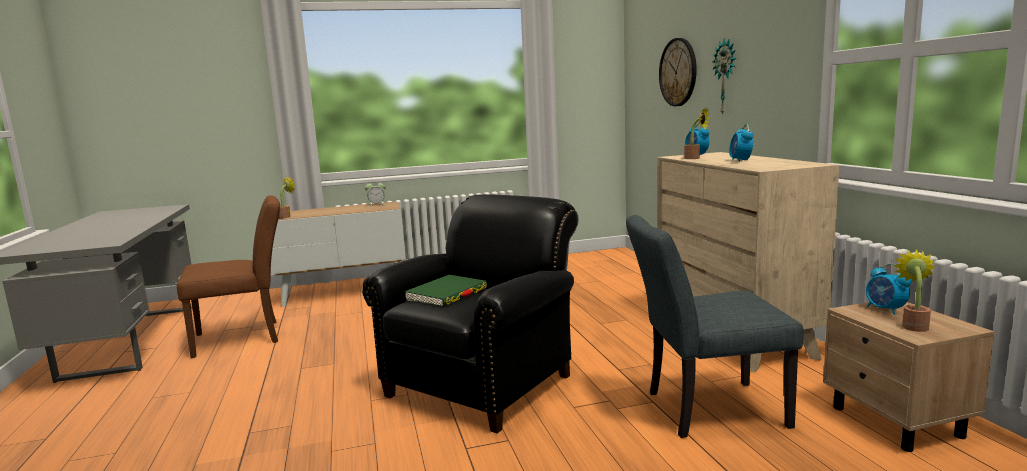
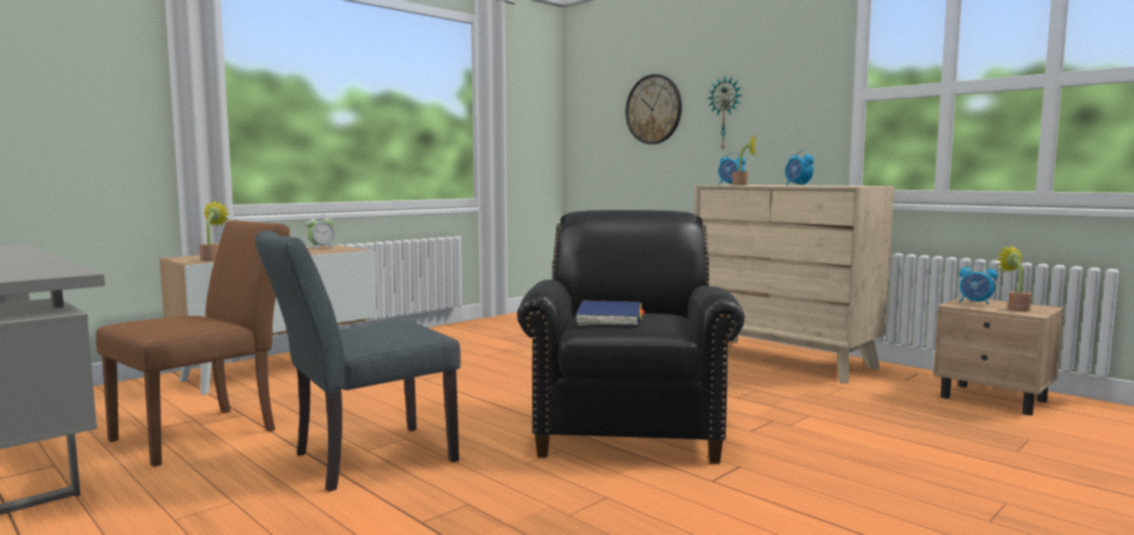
camera: 30 degrees left, 5 degrees down
green book [404,275,487,306] -> blue book [576,300,645,326]
grey chair [626,215,803,438] -> grey chair moved to [255,231,461,492]

